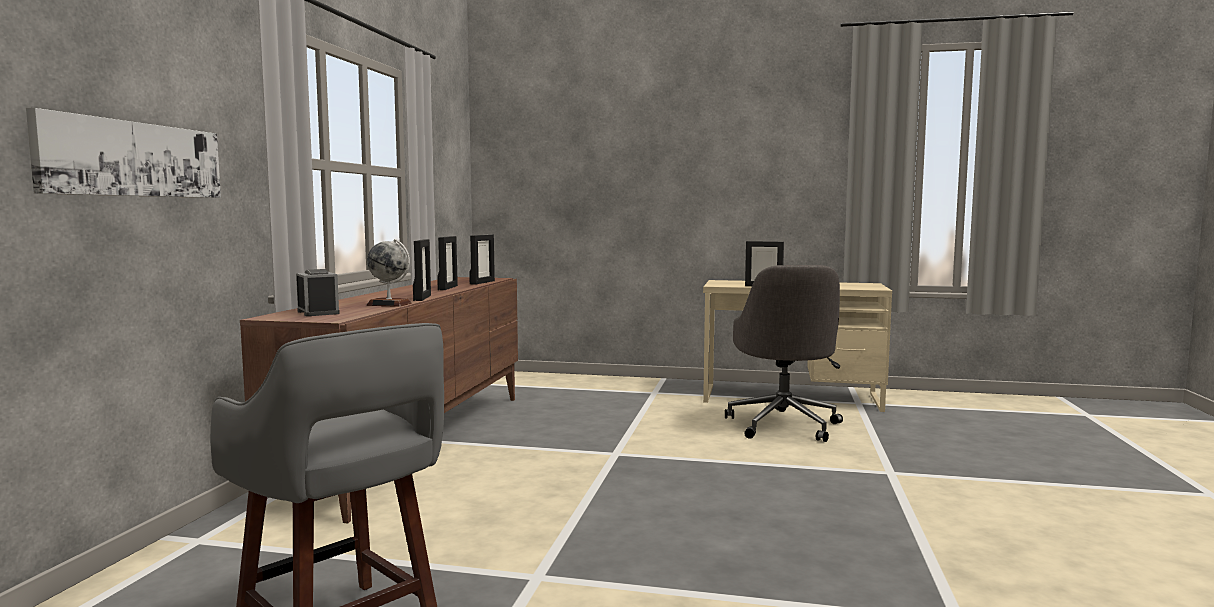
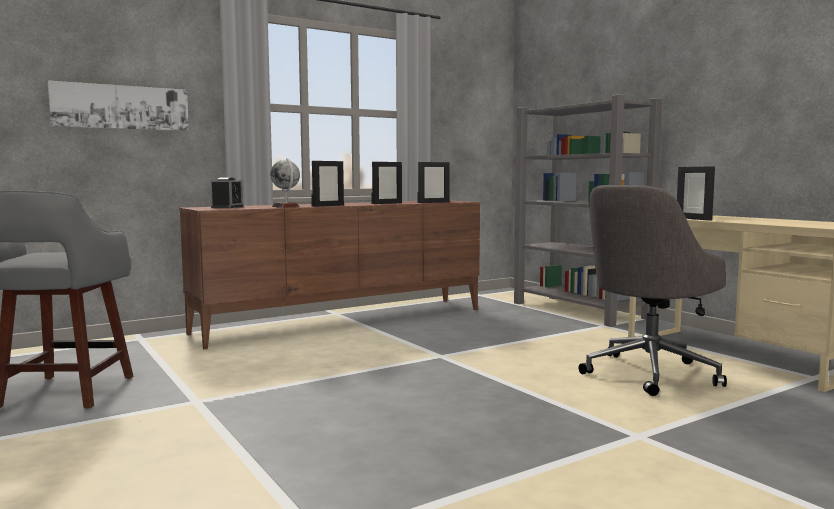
camera: 45 degrees right, 0 degrees up
none -> grey bookcase [514,94,662,327]

